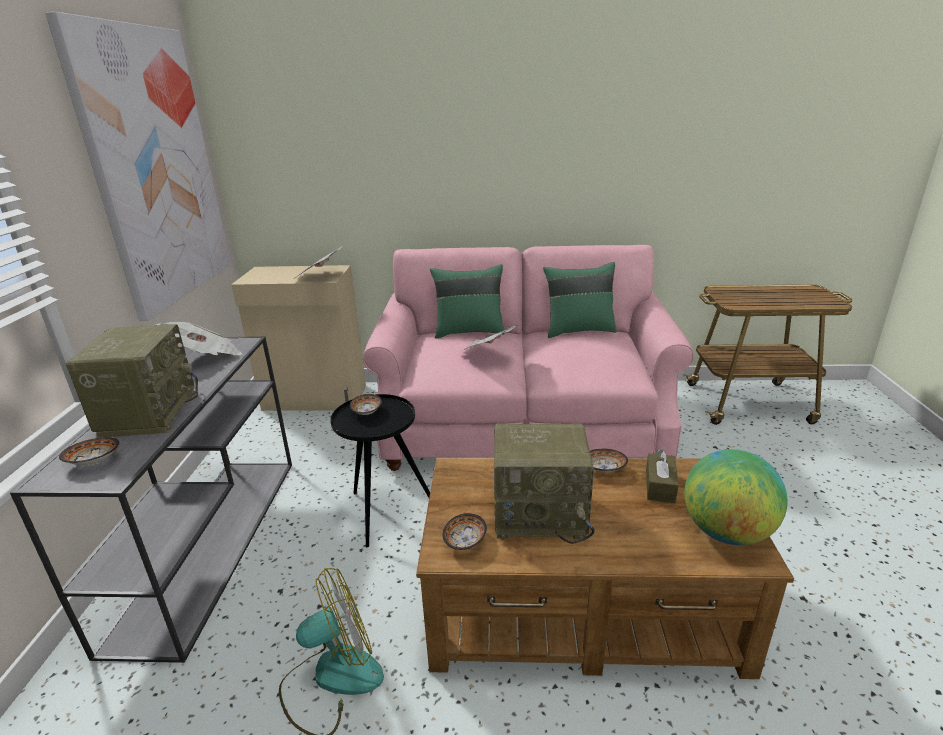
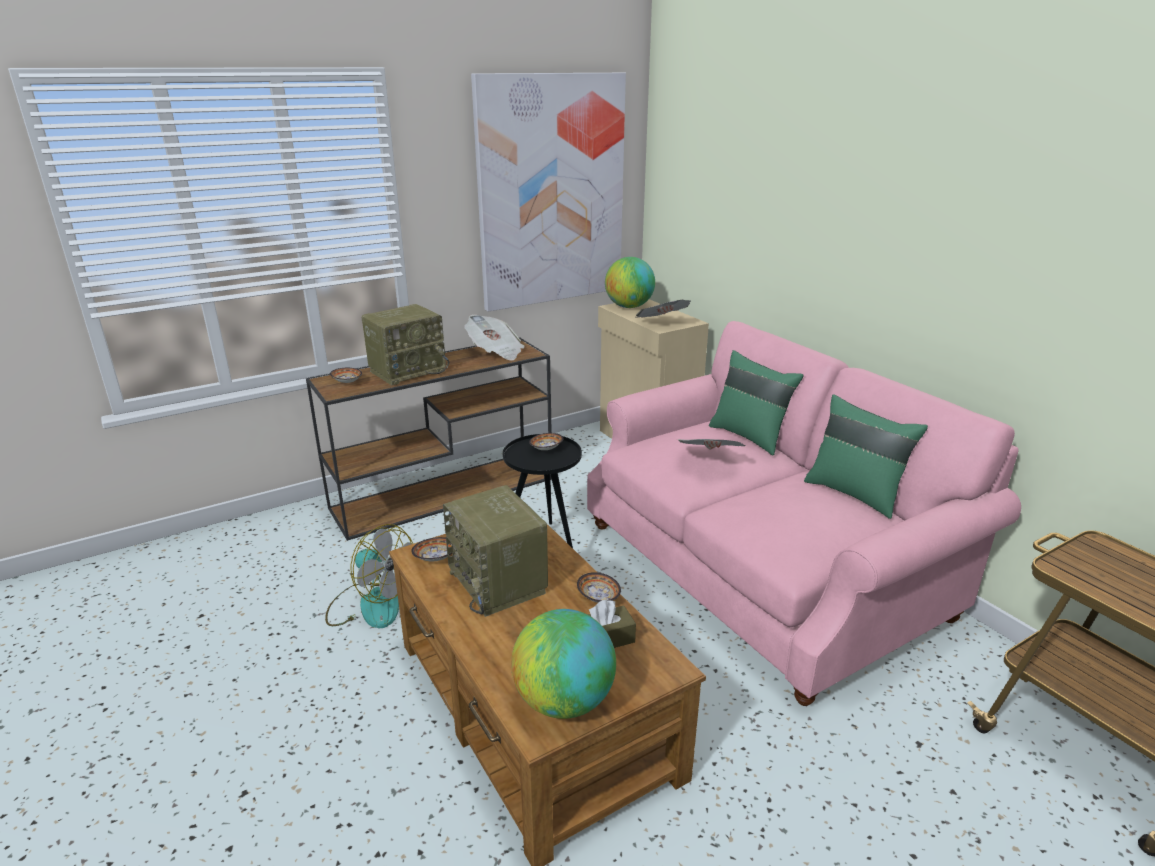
camera: 55 degrees right, 0 degrees up
grey console table [10,337,292,663] -> brown console table [306,337,552,541]
none -> globe [605,257,655,308]

